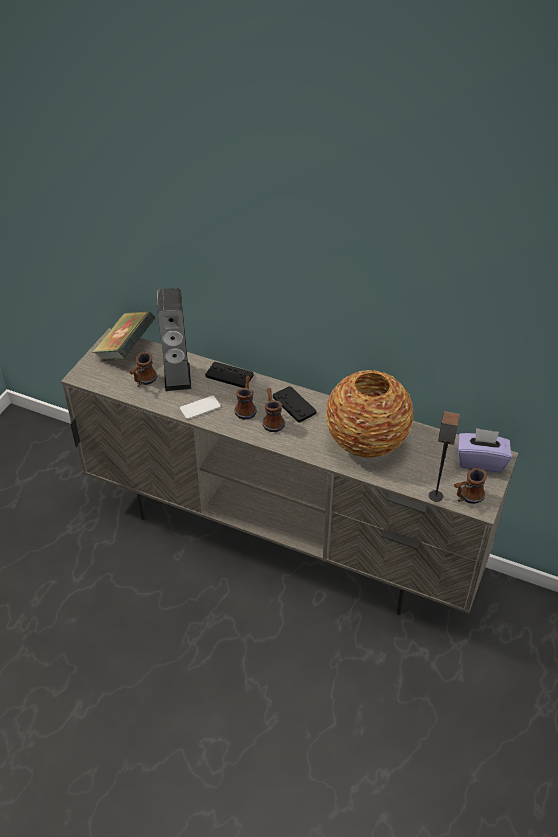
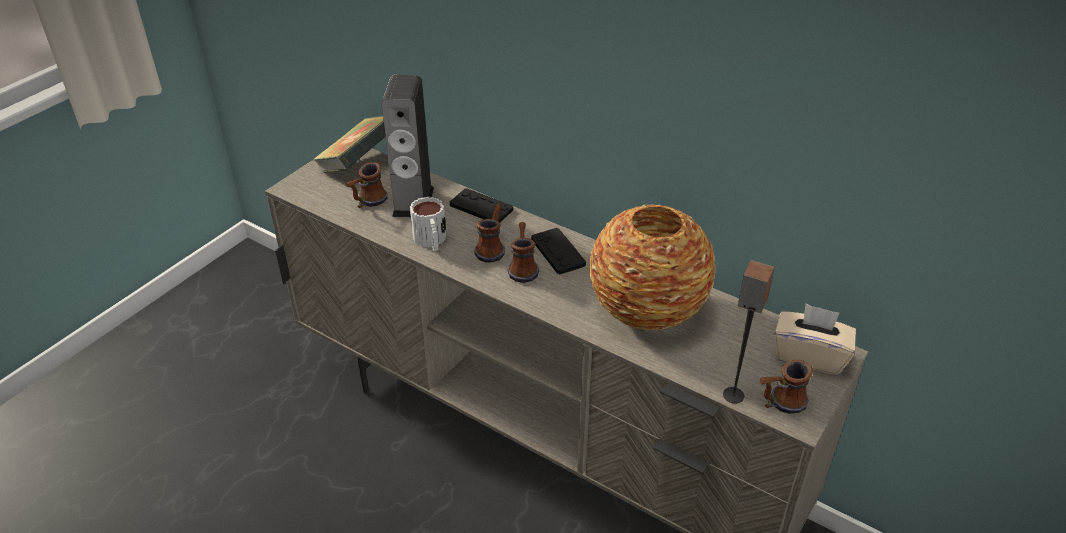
camera: 10 degrees right, 5 degrees down
phone [180,396,221,419] -> mug [410,197,446,251]
purple tissue box [458,428,512,473] -> beige tissue box [774,304,856,375]

